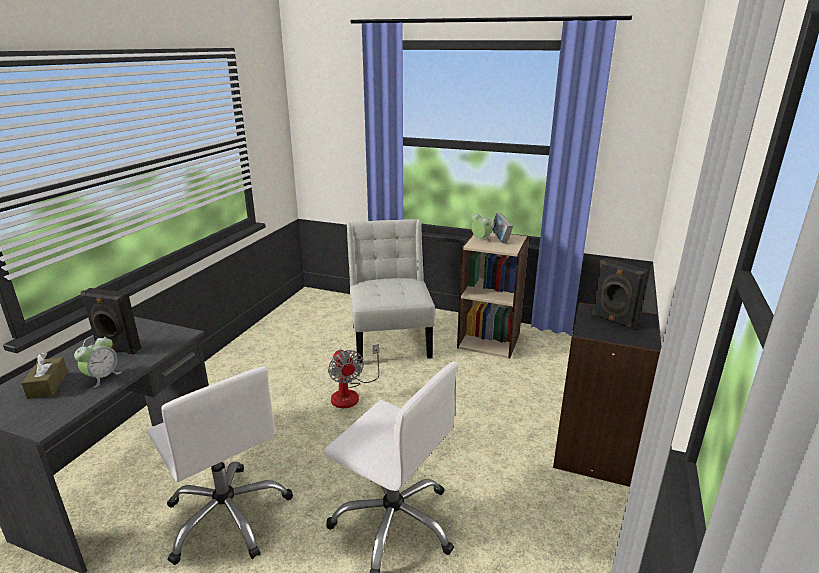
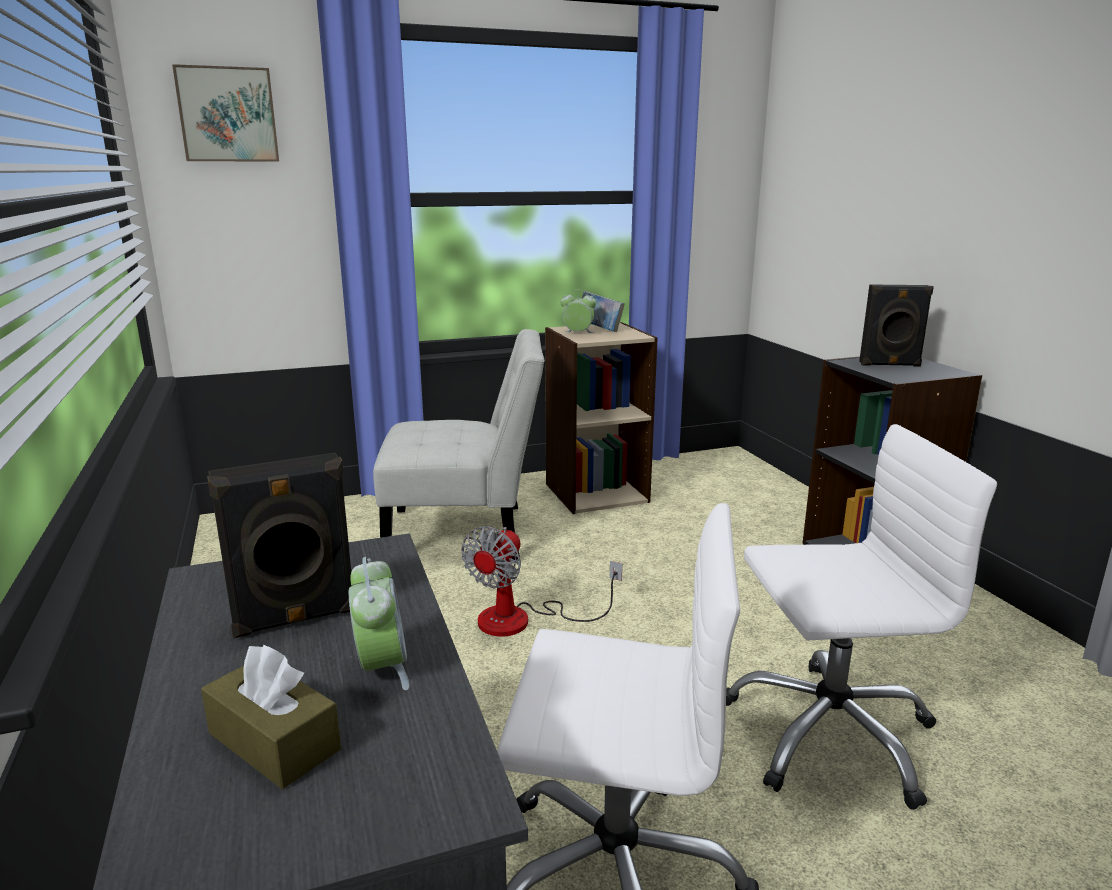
camera: 40 degrees left, 5 degrees down
fan [328,344,379,408] -> fan turned 90 degrees clockwise [461,526,622,636]
white chair [347,219,435,363] -> white chair turned 135 degrees clockwise [373,329,545,560]
none -> picture [172,64,279,162]

